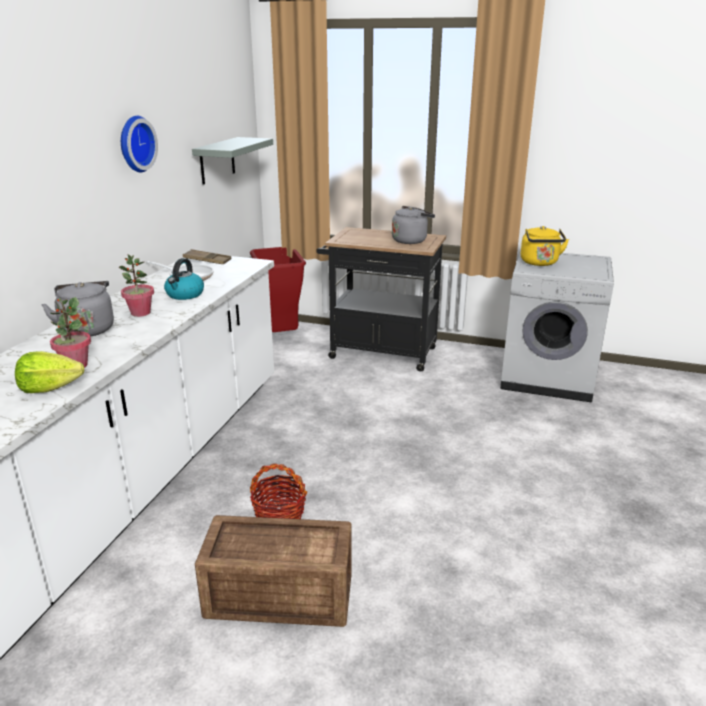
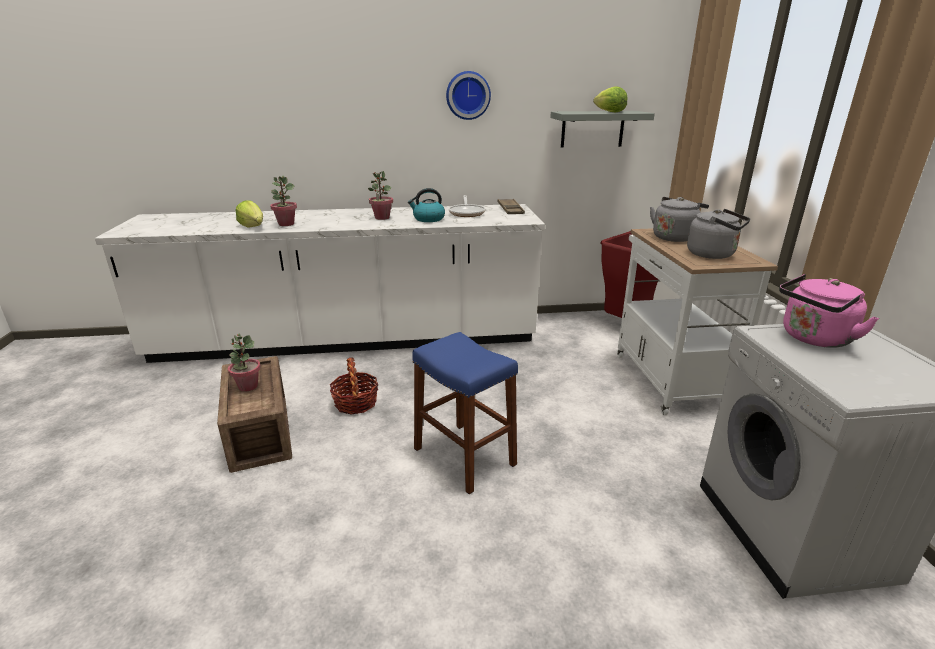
camera: 65 degrees right, 0 degrees up
grey kettle [41,281,114,337] -> grey kettle moved to [650,197,709,242]
black cart [316,227,446,372] -> white cart [617,228,778,415]
yellow kettle [521,226,569,266] -> pink kettle [779,274,879,348]
none -> potted plant [228,334,261,392]
none -> blue stool [412,332,518,494]
none -> lettuce [593,87,628,113]

